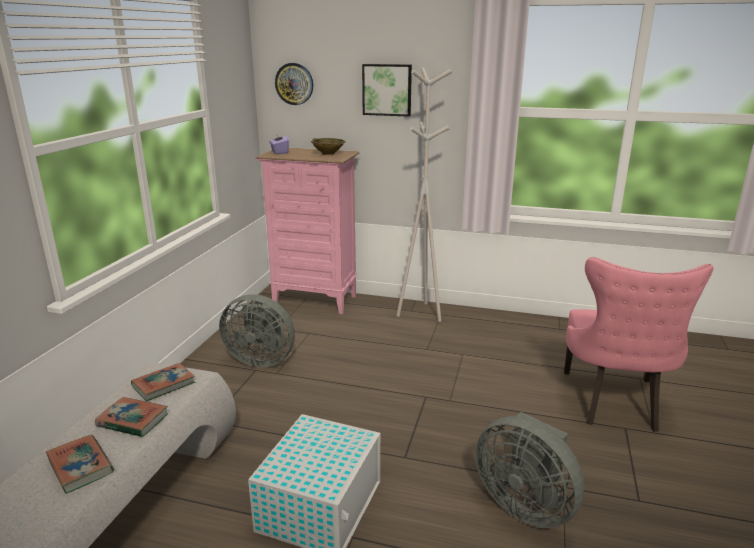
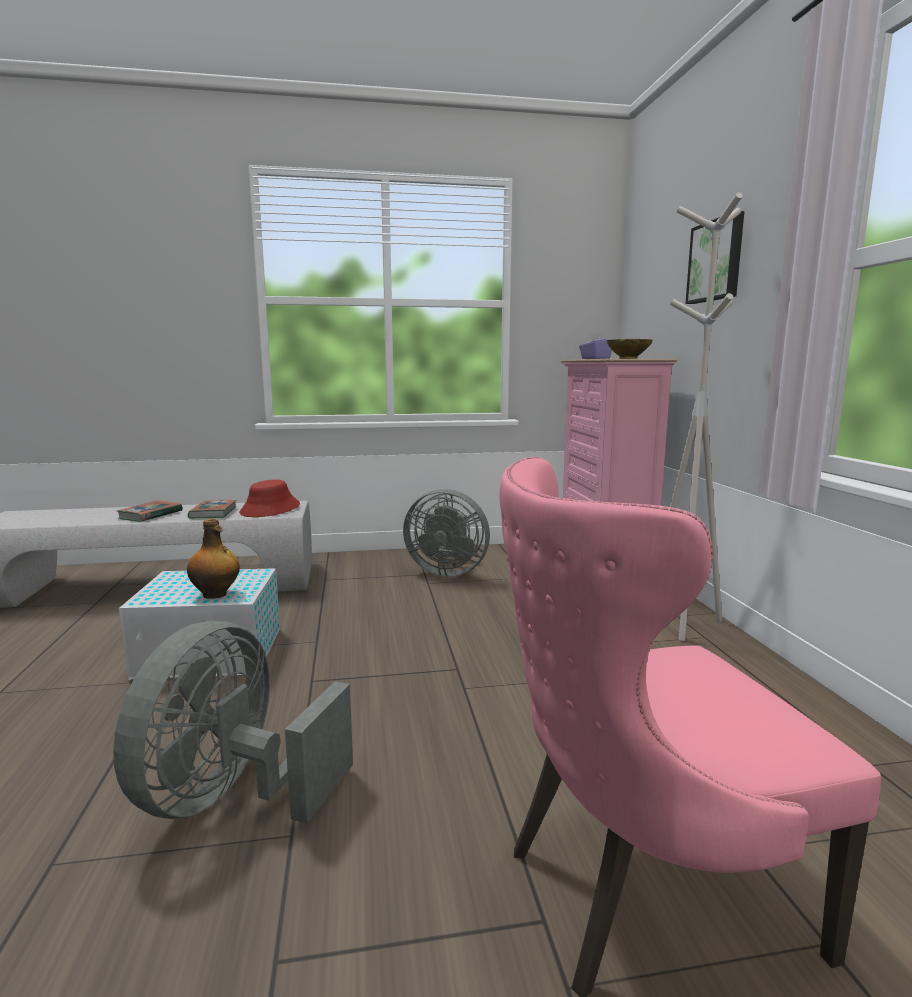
camera: 65 degrees right, 10 degrees down
book [131,363,195,402] -> red hat [239,479,300,517]
grey fan [219,295,295,367] -> grey fan turned 60 degrees counterclockwise [403,489,490,577]
wall clock [275,63,313,105] -> none
none -> bottle [187,518,240,599]

